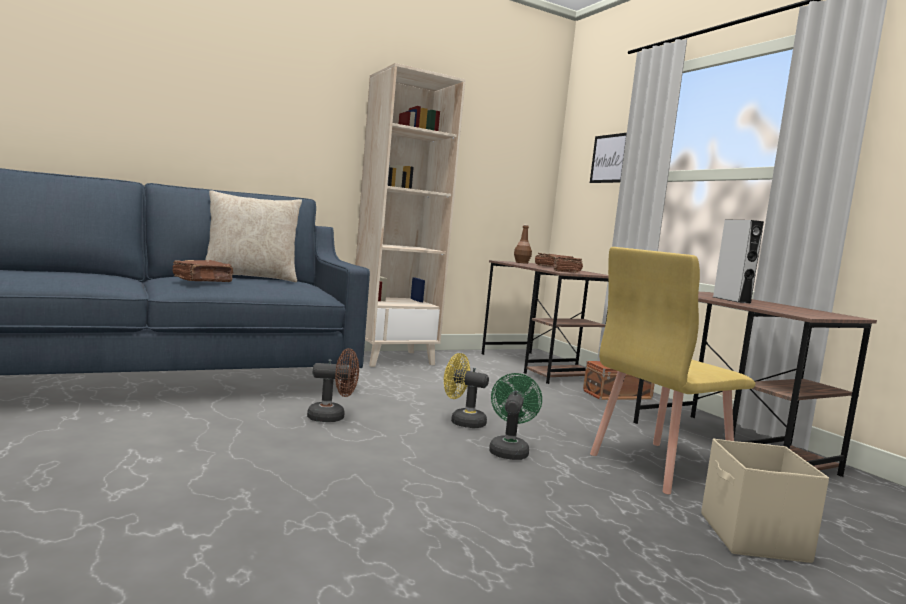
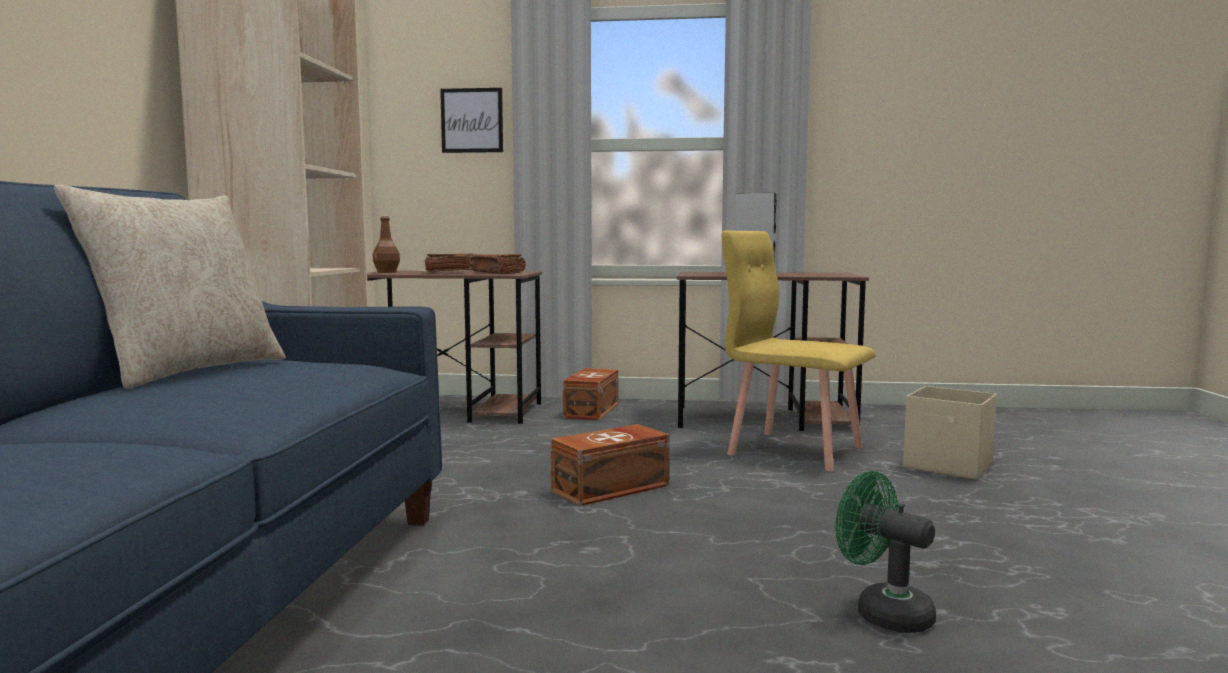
camera: 55 degrees left, 0 degrees up
brown book [172,260,233,282] -> none
brown fan [307,348,359,422] -> none
yellow fan [444,353,489,428] -> brown storage box [550,424,670,506]
green fan [489,373,542,460] -> green fan moved to [835,471,936,633]
yellow chair [590,247,755,494] -> yellow chair turned 120 degrees clockwise [722,230,876,472]

